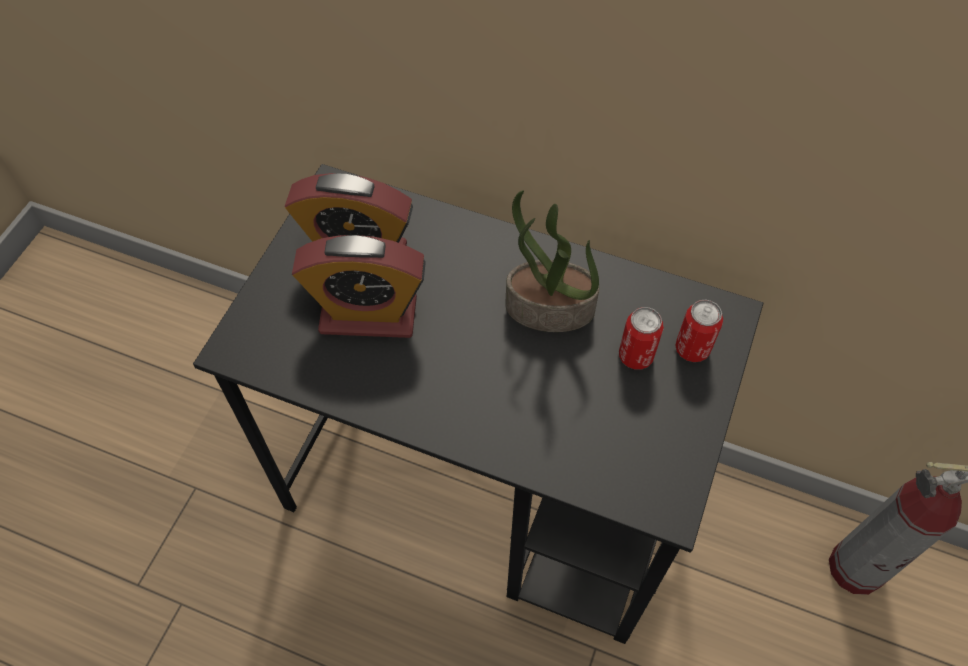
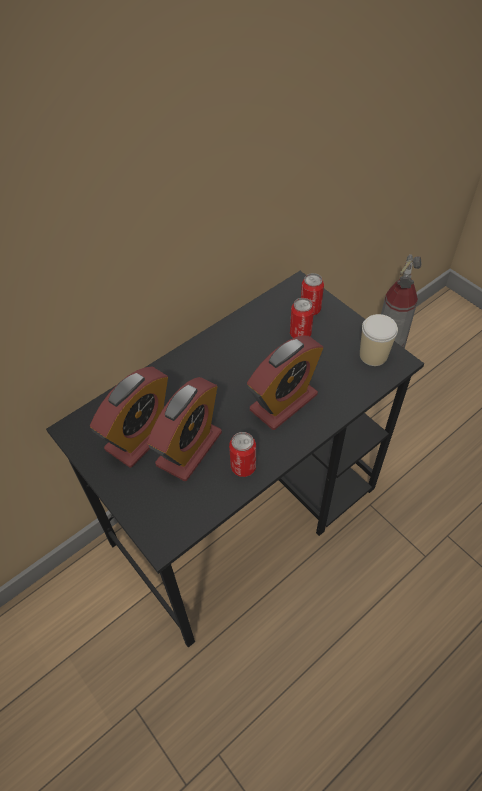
camera: 60 degrees left, 5 degrees down
potted plant [506,190,600,332] -> none
none -> can [229,432,256,477]
none -> alarm clock [247,336,323,430]
none -> cup [360,314,398,366]

